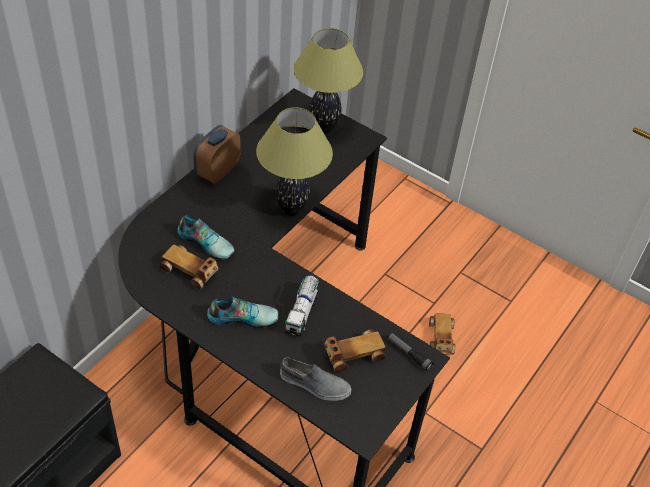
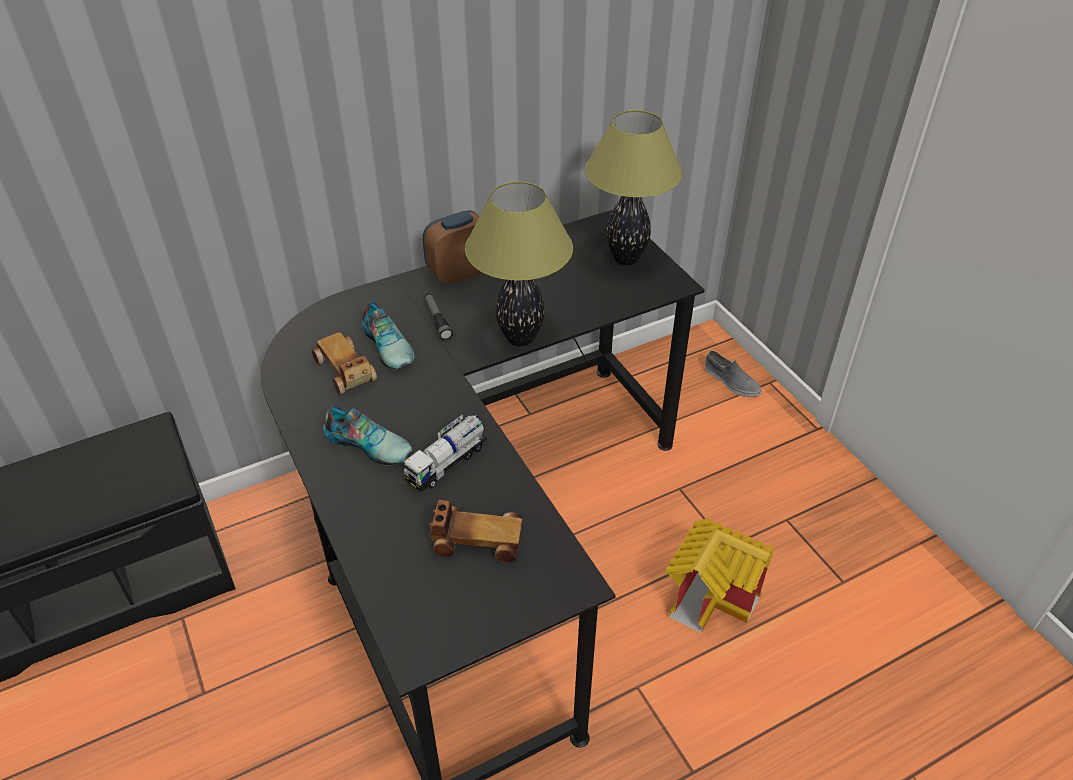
camera: 30 degrees right, 5 degrees down
grey shoe [280,358,351,401] -> grey shoe moved to [705,350,761,397]
flashlight [387,332,434,371] -> flashlight moved to [425,294,453,341]
toy car [429,313,455,354] -> toy house [666,518,774,633]

